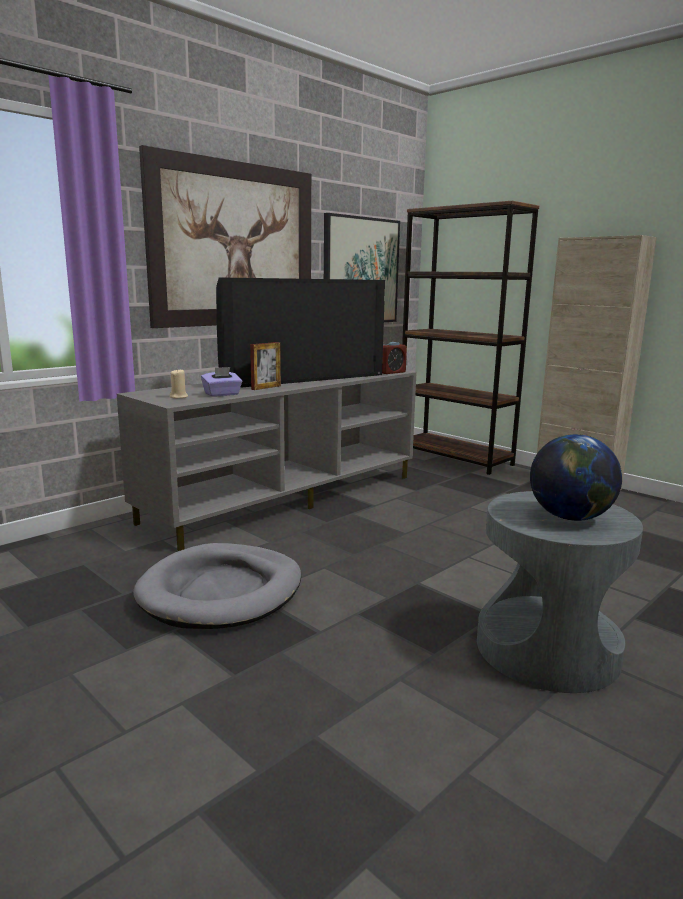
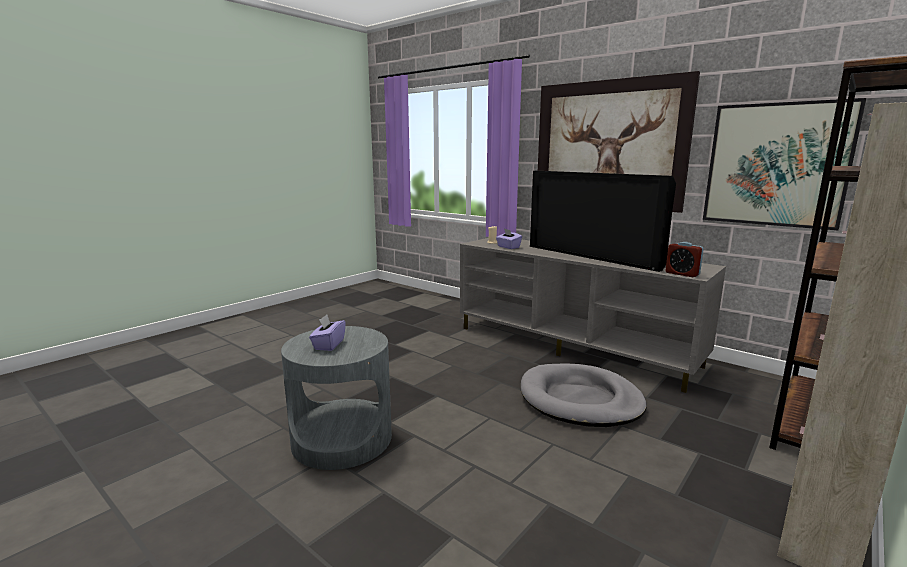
camera: 85 degrees right, 0 degrees up
grey dog bed [133,543,301,629] -> grey dog bed moved to [521,363,647,427]
picture frame [250,342,281,390] -> none
globe [530,434,622,521] -> purple tissue box [309,314,346,351]

